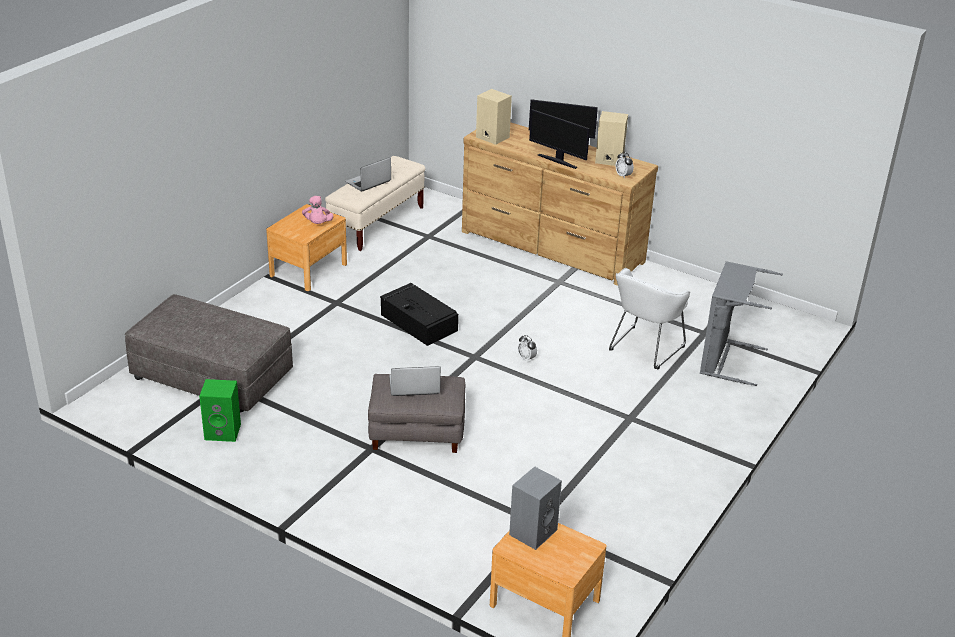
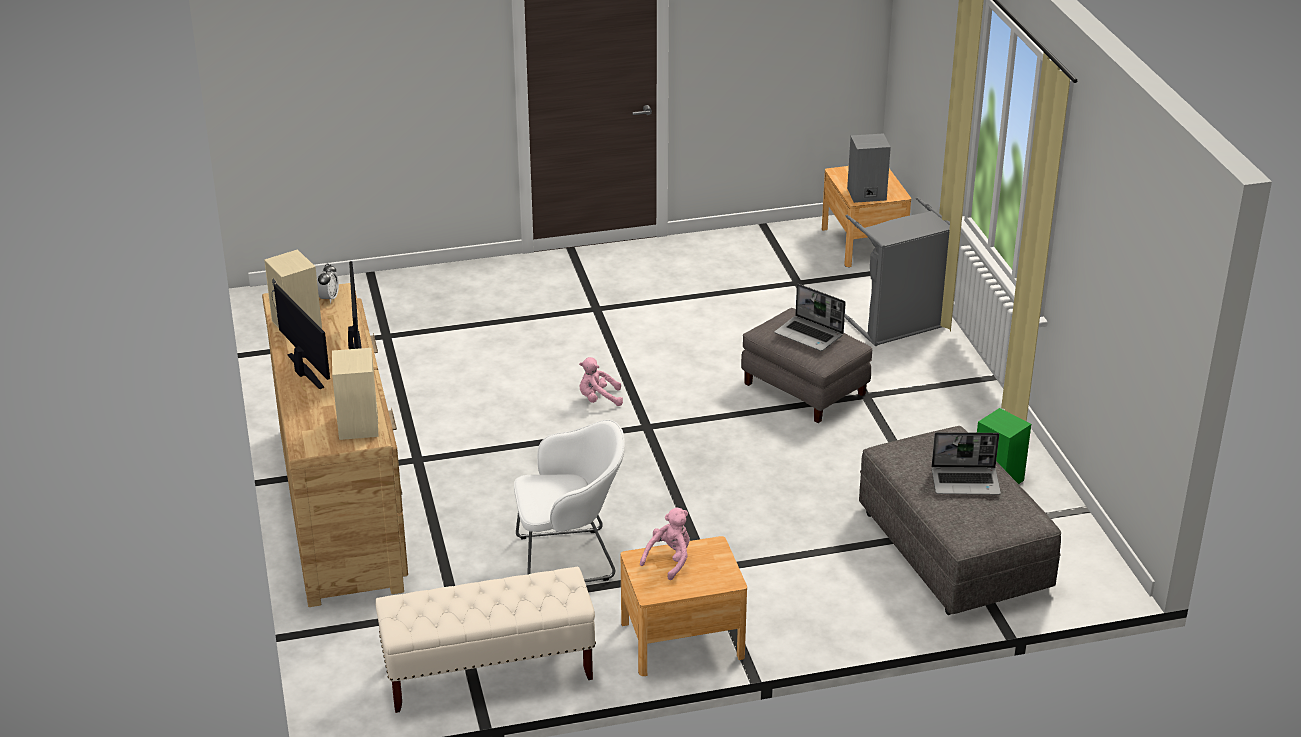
camera: 135 degrees left, 0 degrees up
laptop [345,157,391,192] -> laptop moved to [931,432,1001,495]
black storage box [380,283,458,346] -> none
alarm clock [517,335,537,361] -> pink plush toy [579,357,623,406]
white armchair [609,268,690,369] -> white armchair moved to [514,420,625,582]
grey laundry basket [700,261,783,386] -> grey laundry basket moved to [845,197,950,346]

